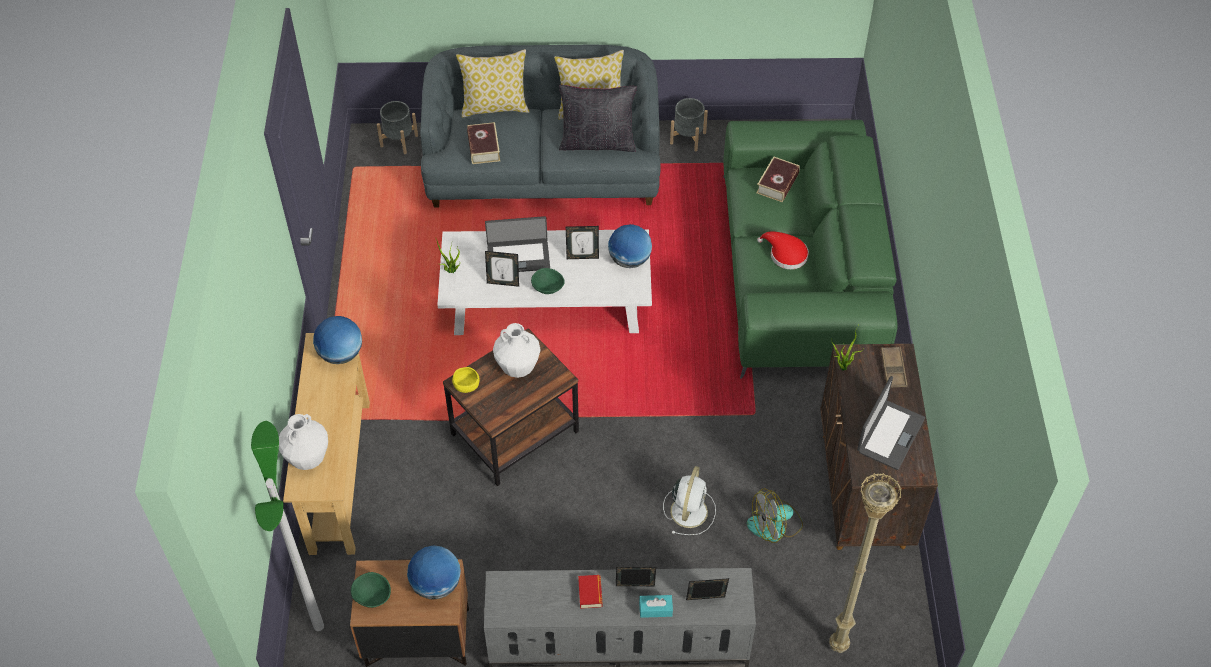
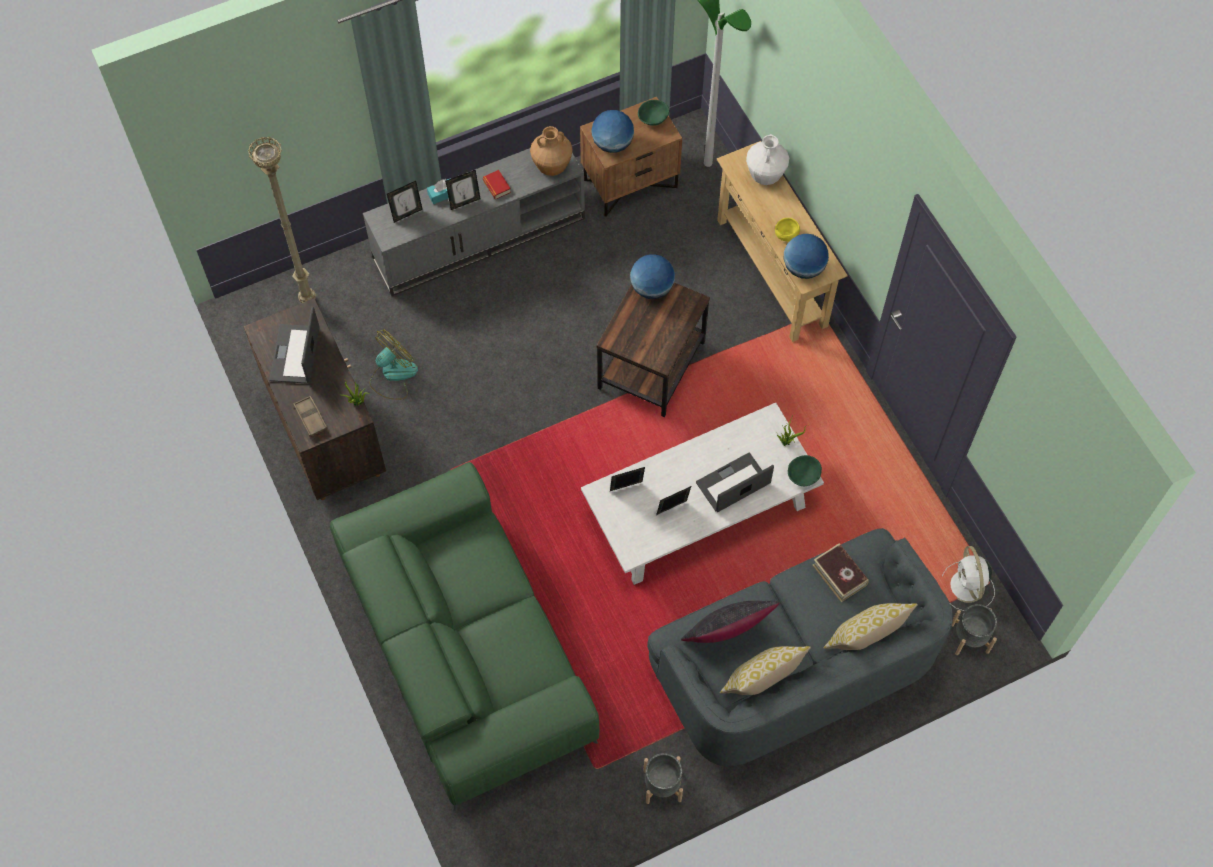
camera: 155 degrees right, 10 degrees up
yellow bowl [452,367,480,393] -> yellow bowl moved to [775,218,800,242]
picture frame [485,251,519,287] -> picture frame moved to [610,467,645,491]
white vase [493,323,540,378] -> none
green bowl [531,268,565,294] -> green bowl moved to [788,455,822,486]
globe [608,224,652,268] -> globe moved to [630,255,675,299]
white fan [663,466,716,535] -> white fan moved to [942,546,995,611]
book [756,156,800,203] -> none
red hat [757,232,809,269] -> none
none -> brown vase [530,126,573,176]

